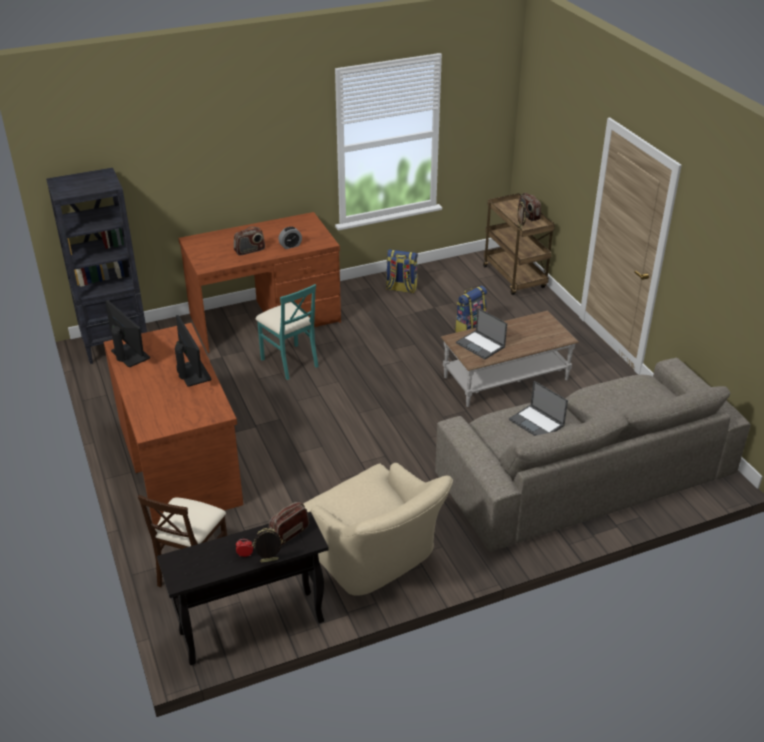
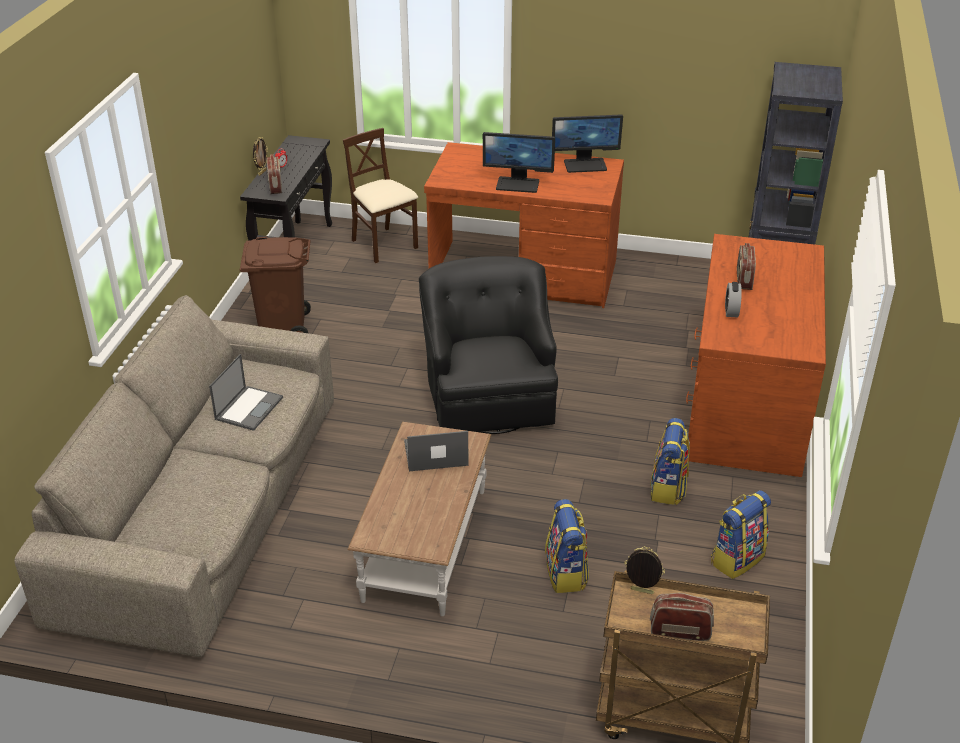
camera: 125 degrees right, 0 degrees up
turquoise chair [256,284,318,380] -> none
beige armchair [303,463,453,596] -> brown trash can [240,237,311,333]
laptop [509,381,568,436] -> laptop turned 120 degrees clockwise [209,354,283,431]
none -> black armchair [419,256,558,434]
none -> backpack [650,418,690,505]

